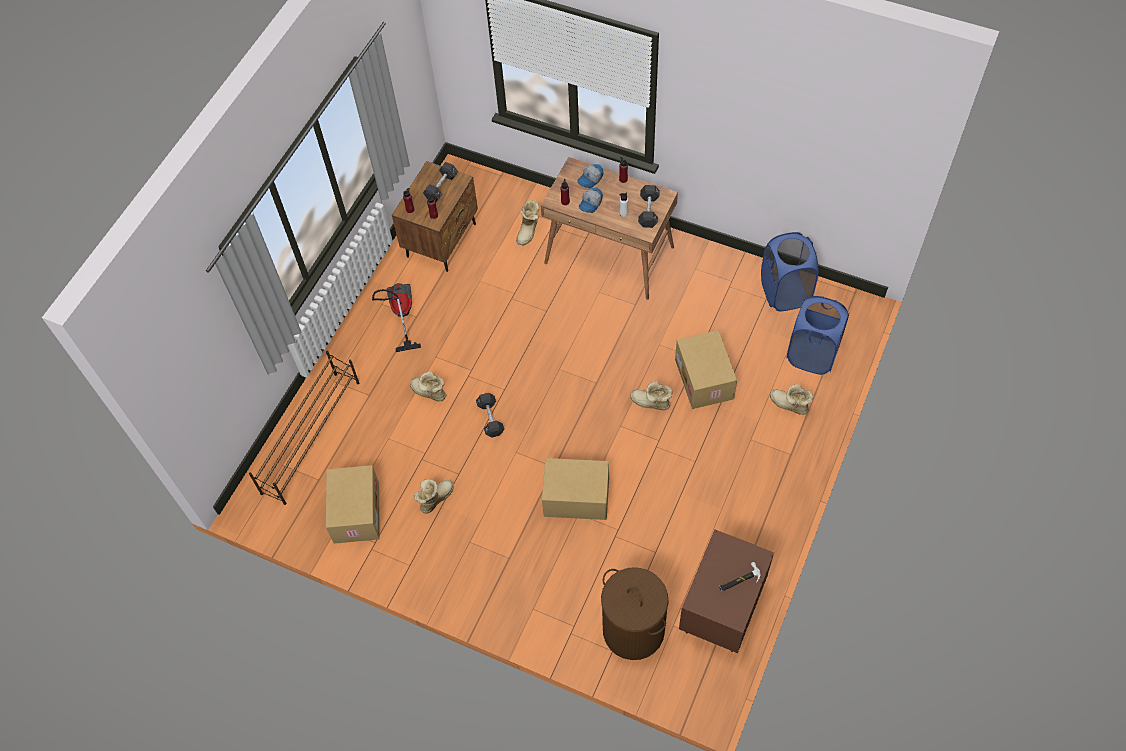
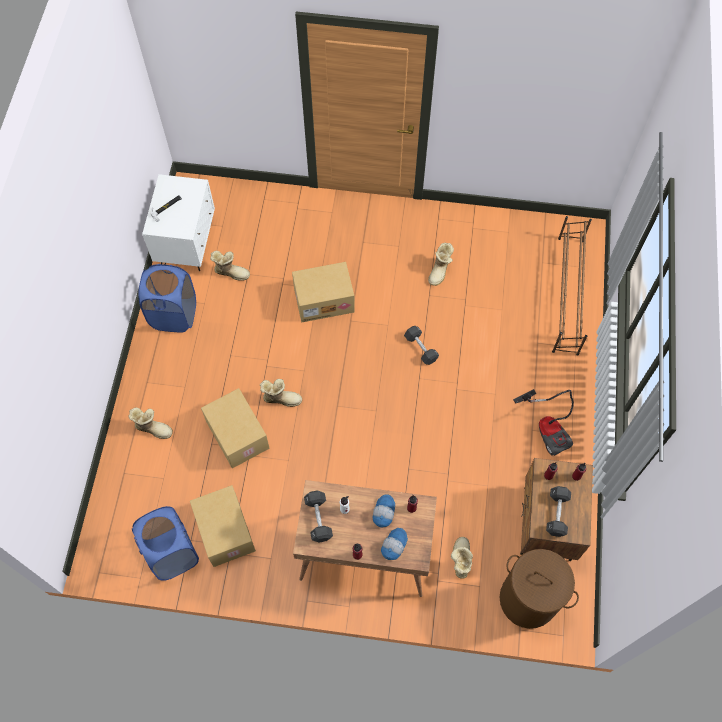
camera: 160 degrees right, 5 degrees up
cardboard box [326,465,380,544] -> cardboard box moved to [190,485,256,567]
boot [410,372,446,401] -> boot moved to [210,251,250,281]
brown laundry basket [601,567,669,660] -> brown laundry basket moved to [499,549,579,629]
brown nightstand [679,529,774,653] -> white nightstand [142,174,215,271]
blue laundry basket [787,296,849,375] -> blue laundry basket moved to [138,264,196,333]

